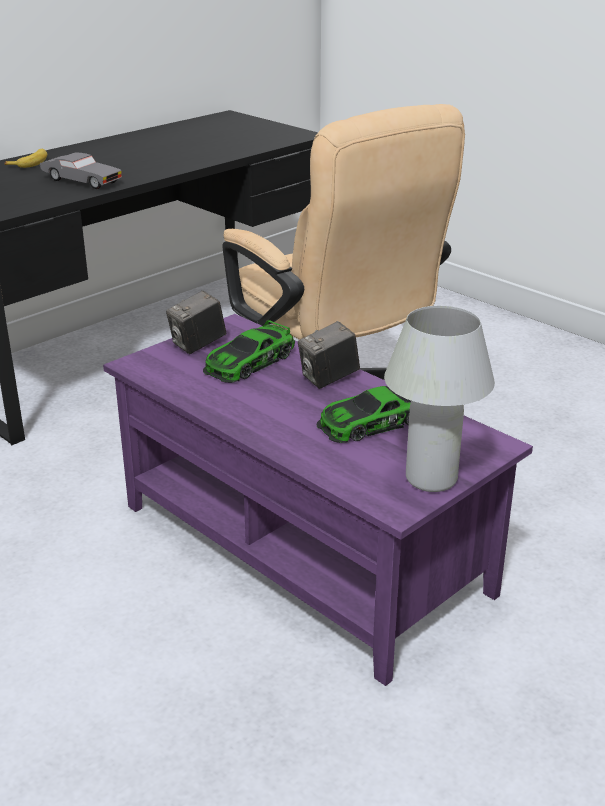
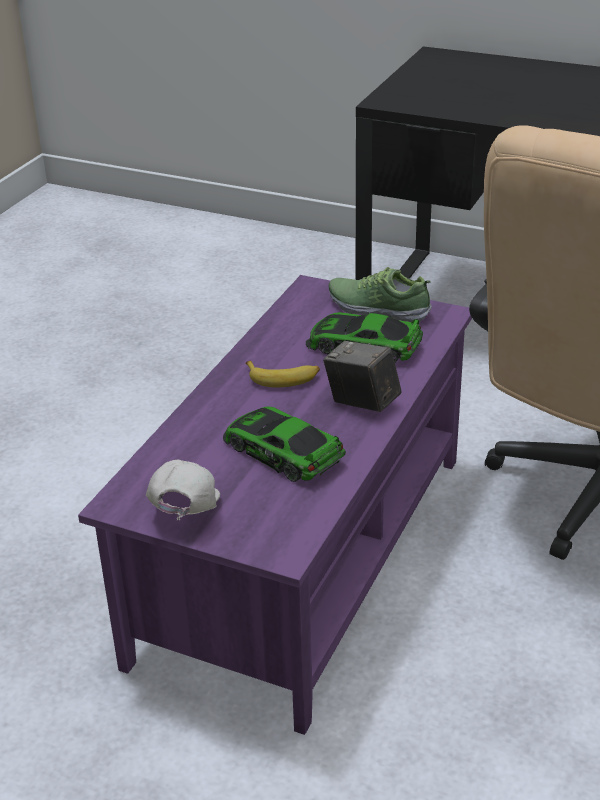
camera: 70 degrees right, 5 degrees up
banana [4,149,47,168] -> banana moved to [246,361,320,388]
grey toy car [40,153,122,189] -> none
camera [166,290,226,354] -> shoe [328,267,432,322]
white table lamp [384,306,495,492] -> white cap [146,460,220,520]

